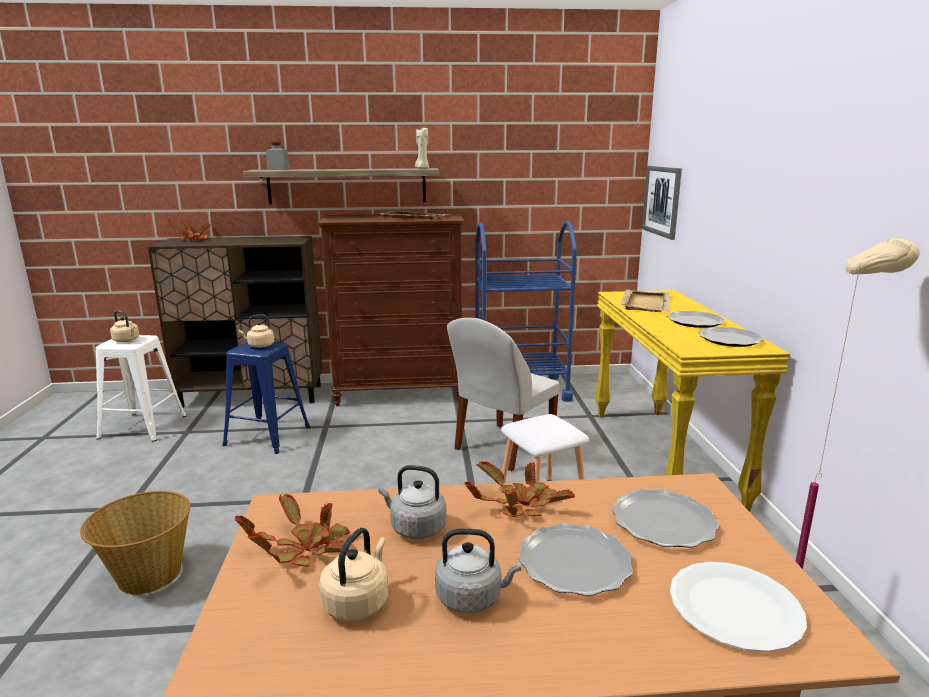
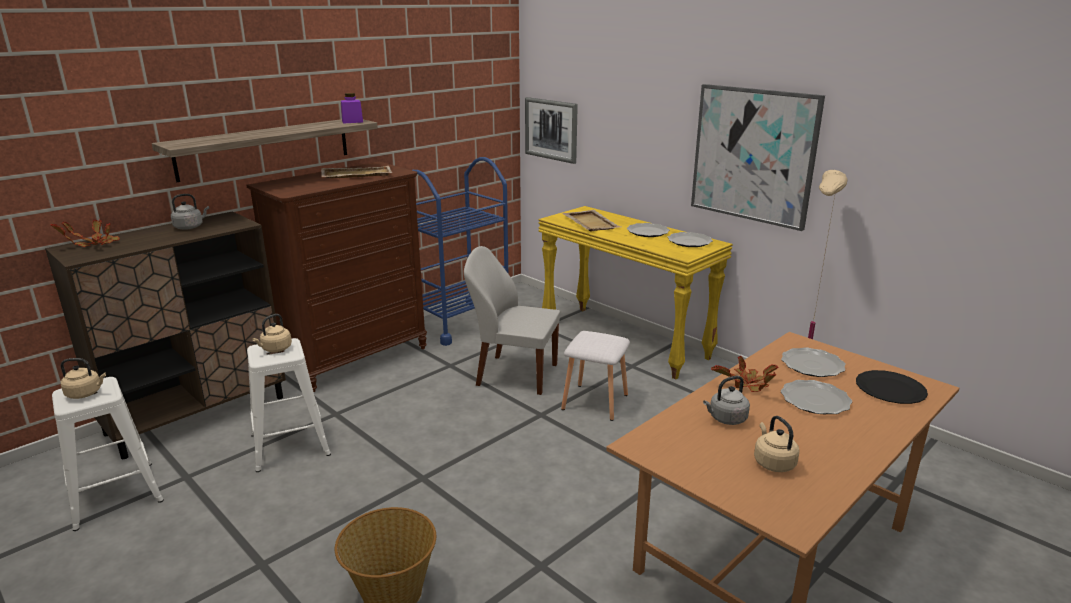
camera: 40 degrees left, 5 degrees up
blue stool [222,342,310,454] -> white stool [247,338,331,472]
potted plant [235,493,350,567] -> none
grey jar [266,142,290,170] -> none
beige candle [415,128,429,169] -> purple jar [341,93,363,124]
grey kettle [435,529,521,613] -> grey kettle moved to [171,194,209,230]
white chair [447,318,560,471] -> white chair turned 105 degrees clockwise [464,246,560,395]
white plate [670,562,807,652] -> black plate [856,370,928,404]
none -> picture [691,84,825,231]

